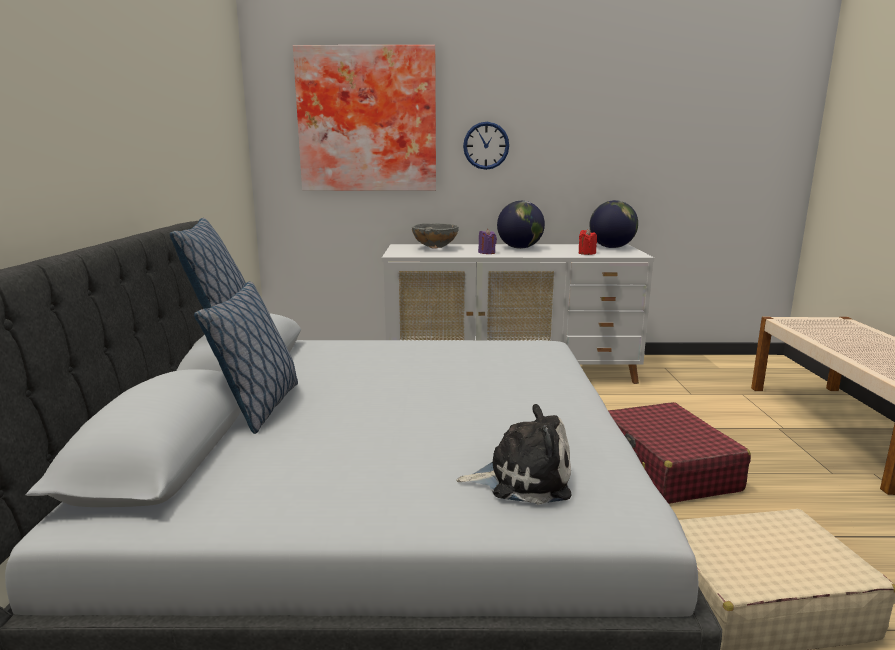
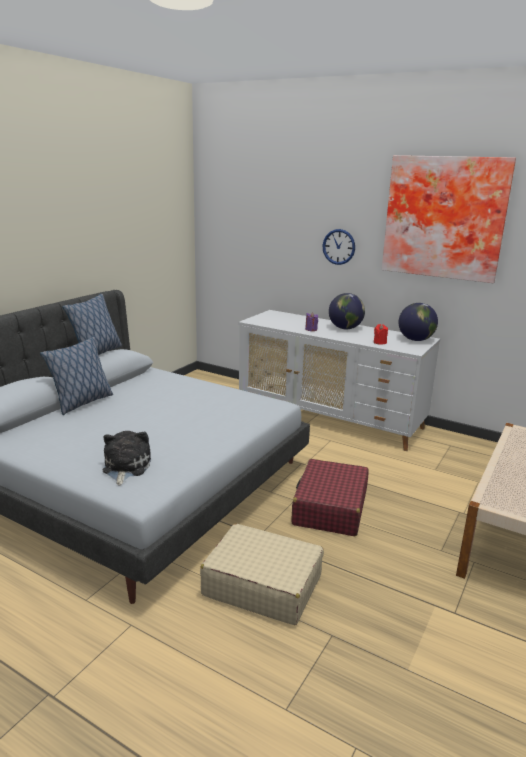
camera: 30 degrees right, 5 degrees up
picture [293,45,436,191] -> picture moved to [382,155,516,283]
grey bowl [412,223,459,249] -> none
plush toy [456,404,572,504] -> plush toy turned 120 degrees counterclockwise [103,431,151,486]

